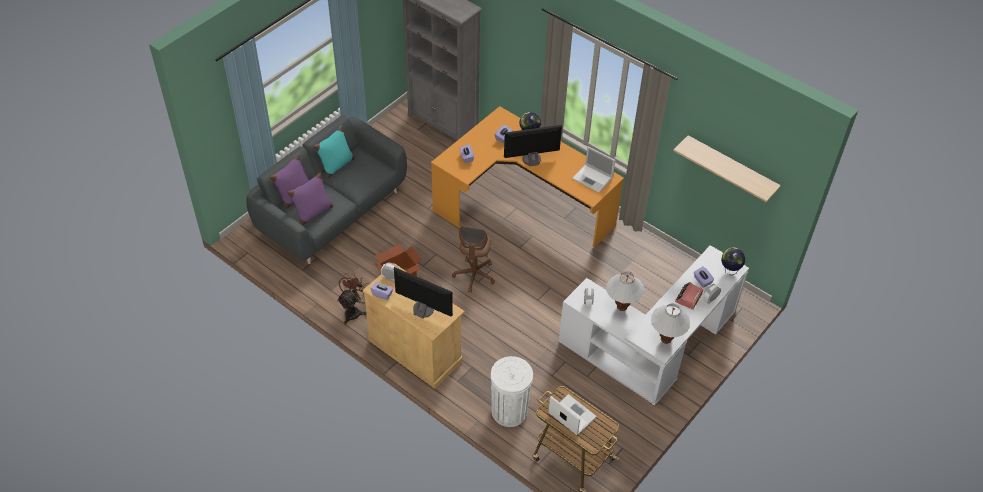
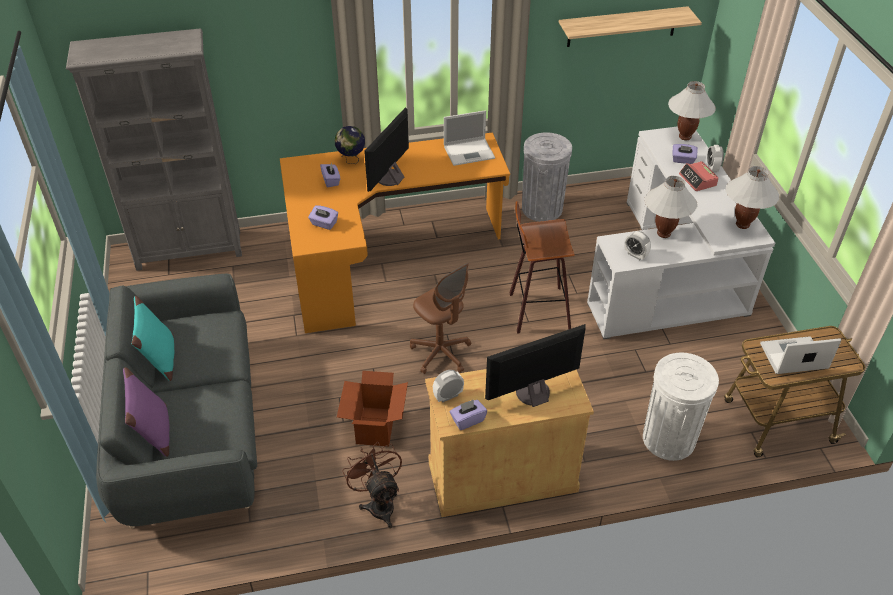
camera: 50 degrees left, 5 degrees down
purple pillow [287,172,333,225] -> none
globe [721,247,745,275] -> white table lamp [668,81,716,140]
none -> stool [510,201,575,334]
none -> grey trash can [522,132,572,222]

